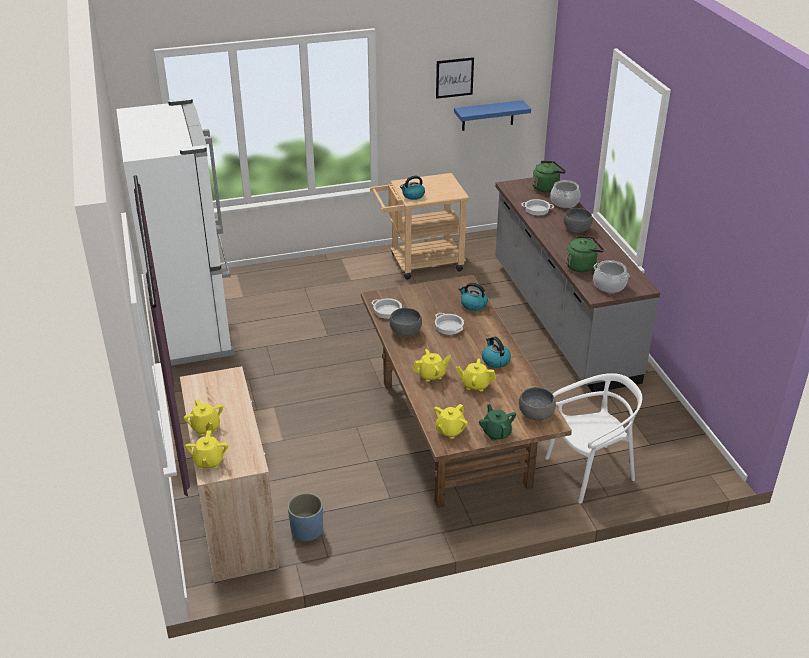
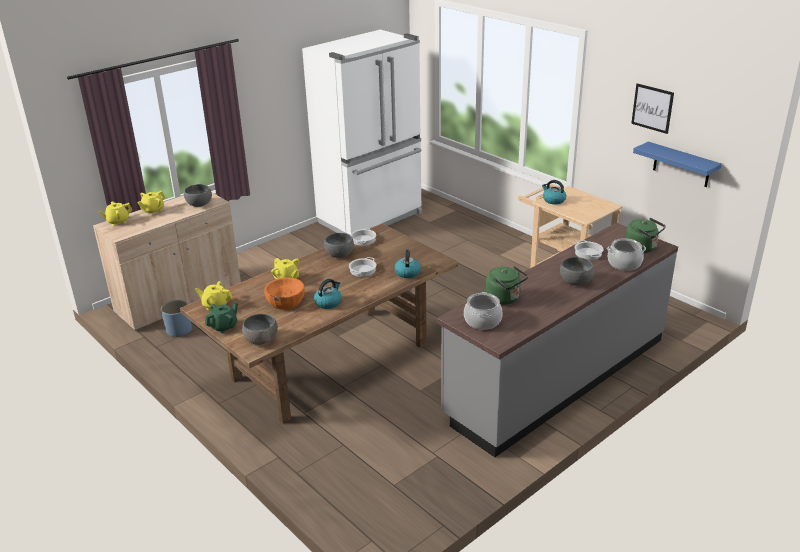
camera: 65 degrees right, 5 degrees down
yellow teapot [456,358,496,391] -> orange bowl [264,277,305,310]
white chair [545,373,642,504] -> none
none -> grey bowl [184,184,212,207]

